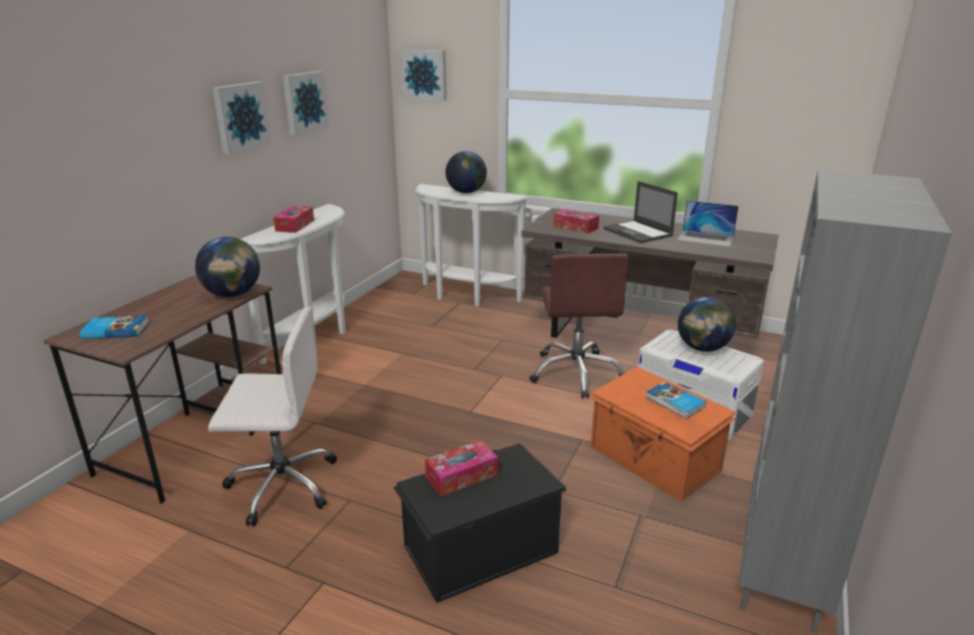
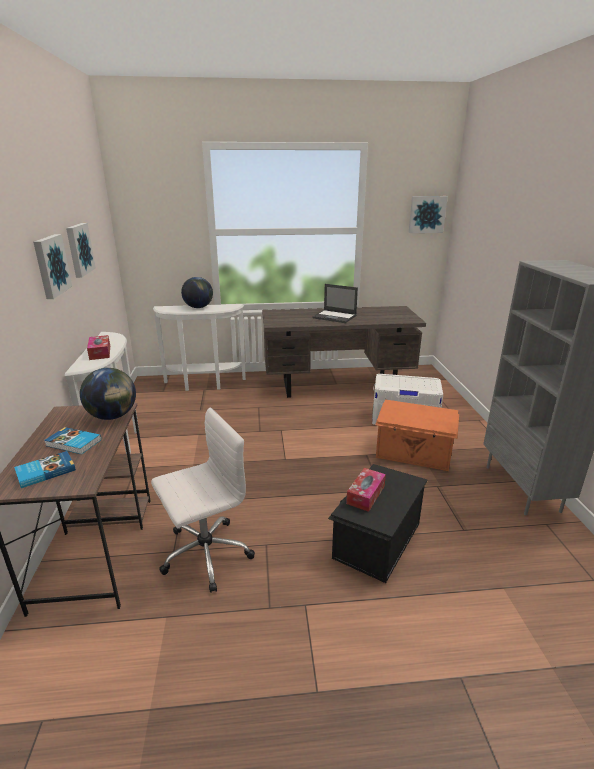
camera: 30 degrees left, 0 degrees up
picture [401,49,447,101] -> picture moved to [409,196,448,233]
brown office chair [530,254,629,399] -> none
tissue box [553,209,599,234] -> none
book [646,382,706,418] -> book moved to [44,427,101,454]
laptop [677,200,739,247] -> none
globe [678,297,736,352] -> none

